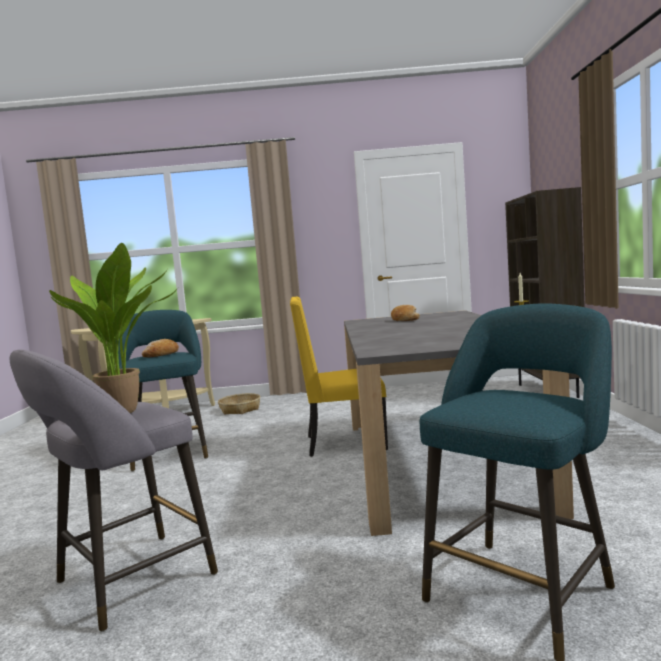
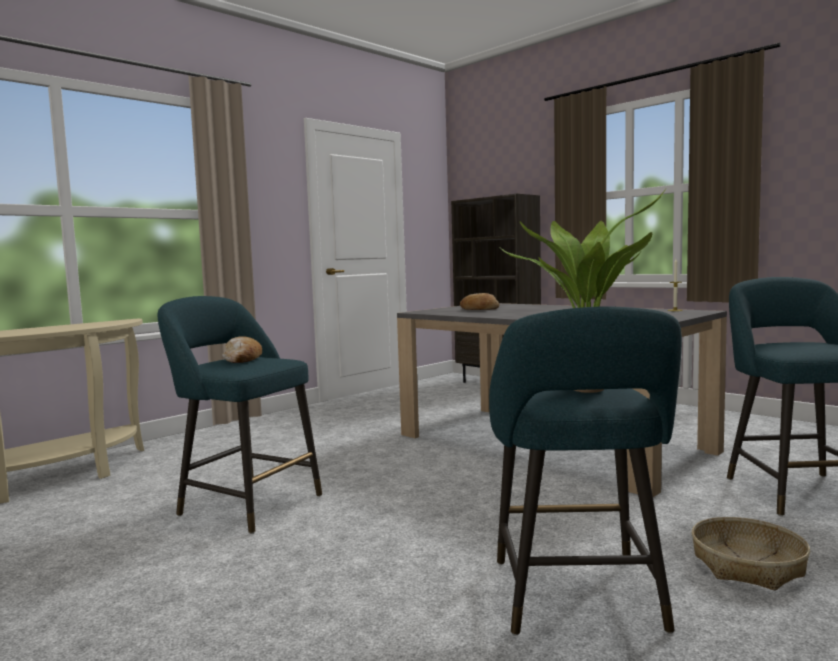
camera: 45 degrees left, 0 degrees up
grey stool [9,349,218,632] -> turquoise stool [489,306,682,635]
basket [218,393,260,414] -> basket moved to [692,517,810,591]
yellow chair [290,297,388,457] -> none

